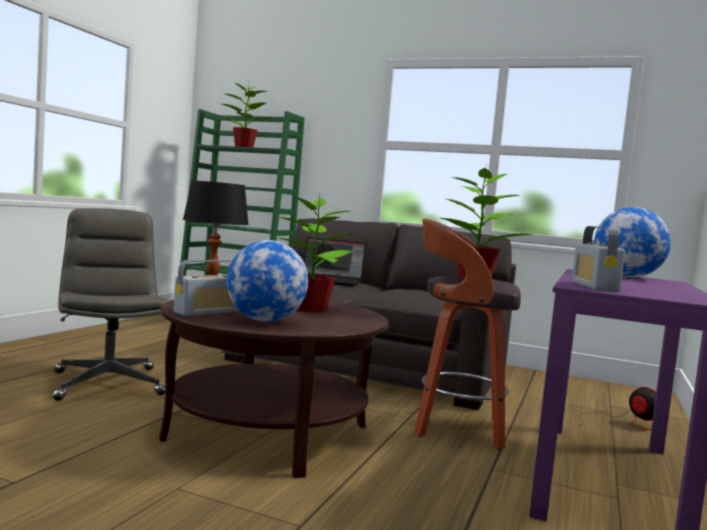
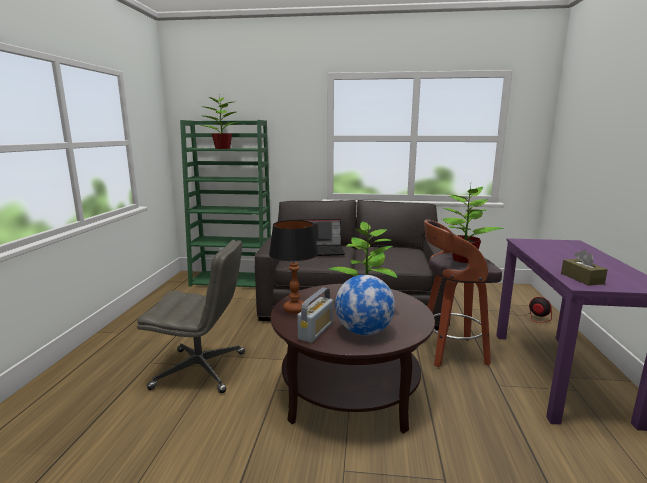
camera: 15 degrees left, 10 degrees up
grey office chair [53,208,168,401] -> grey office chair turned 135 degrees clockwise [137,240,245,393]
radio [572,226,625,292] -> brown tissue box [561,249,608,286]
globe [594,207,671,278] -> none

